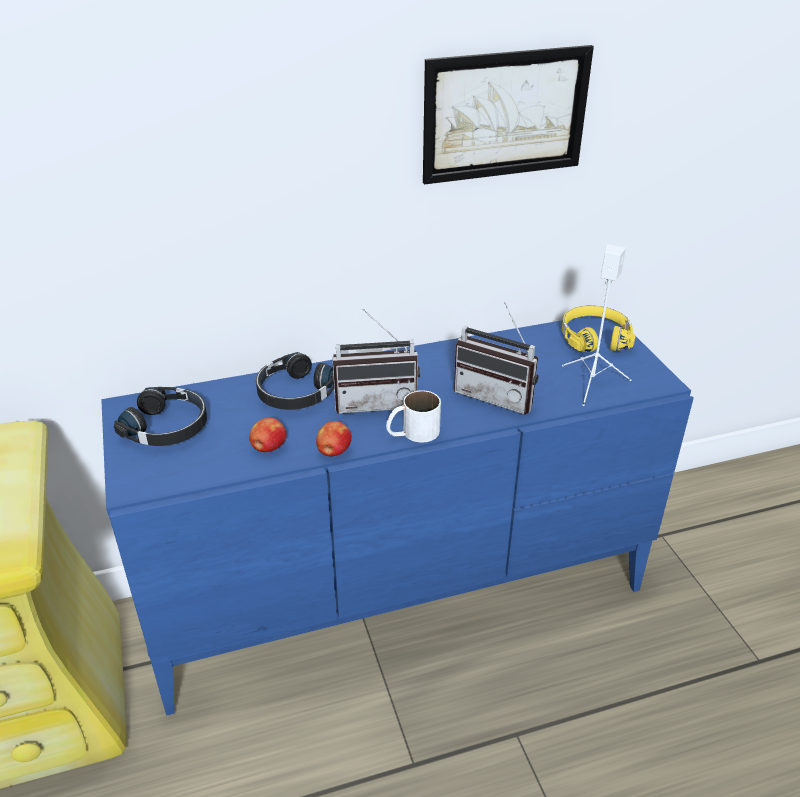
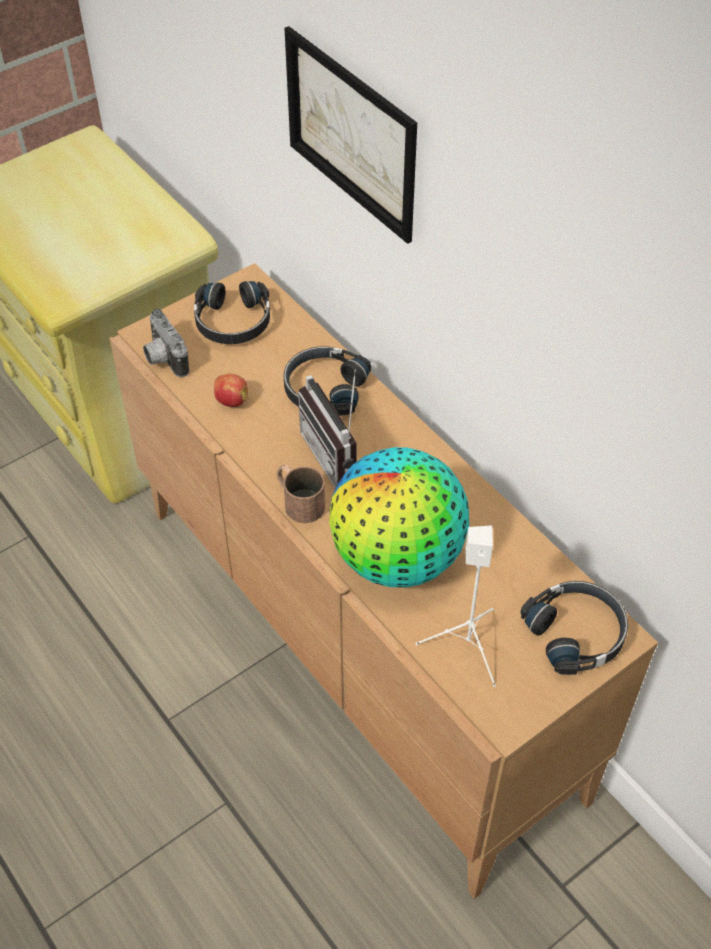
camera: 70 degrees right, 15 degrees up
blue dresser [101,316,694,716] -> brown dresser [109,263,658,899]
apple [316,421,352,457] -> none
white mug [386,390,441,443] -> brown mug [277,465,325,523]
picture [423,45,594,185] -> picture moved to [284,26,417,244]
radio [454,302,538,415] -> globe [329,447,469,588]
yellow headphones [562,305,636,352] -> black headphones [520,581,628,675]
none -> camera [143,309,189,377]

